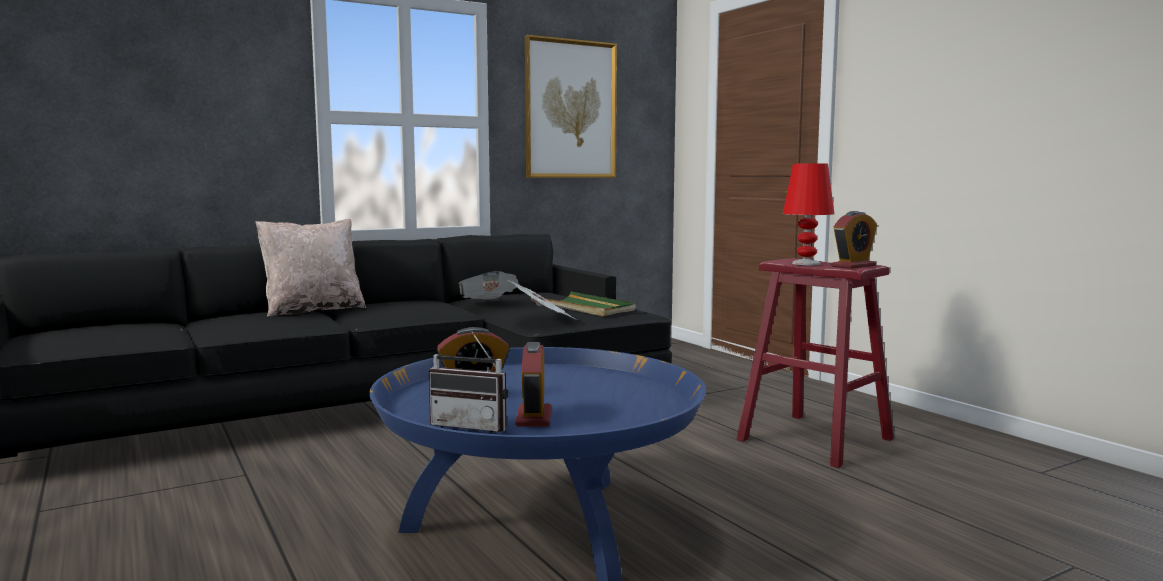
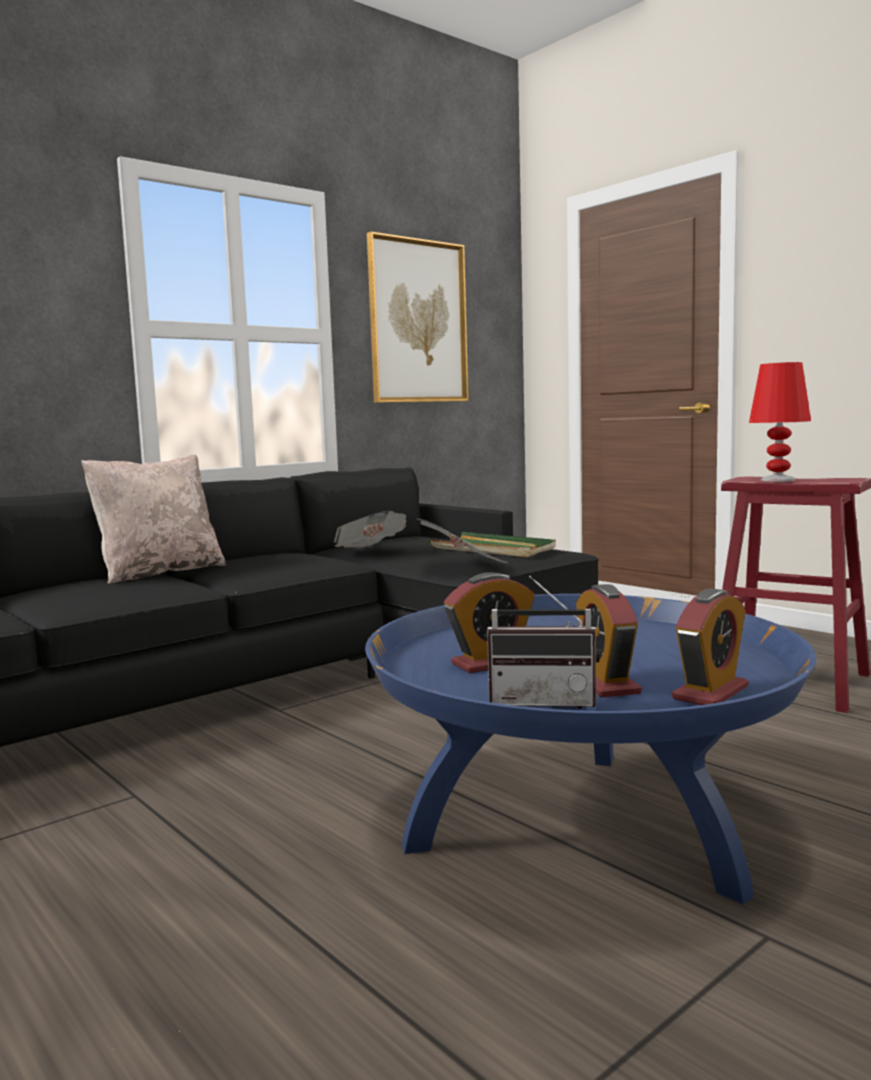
camera: 10 degrees left, 0 degrees up
alarm clock [831,211,877,269] -> alarm clock moved to [672,589,749,705]

